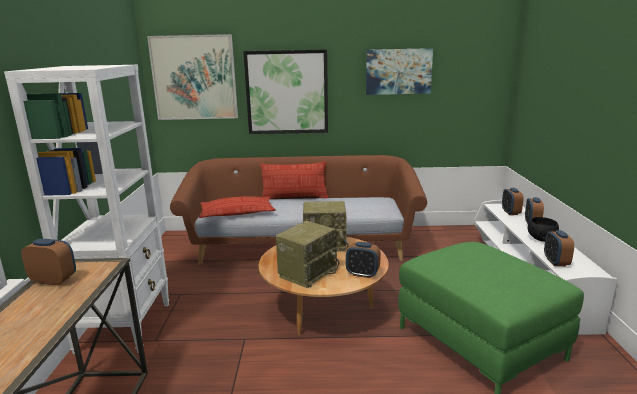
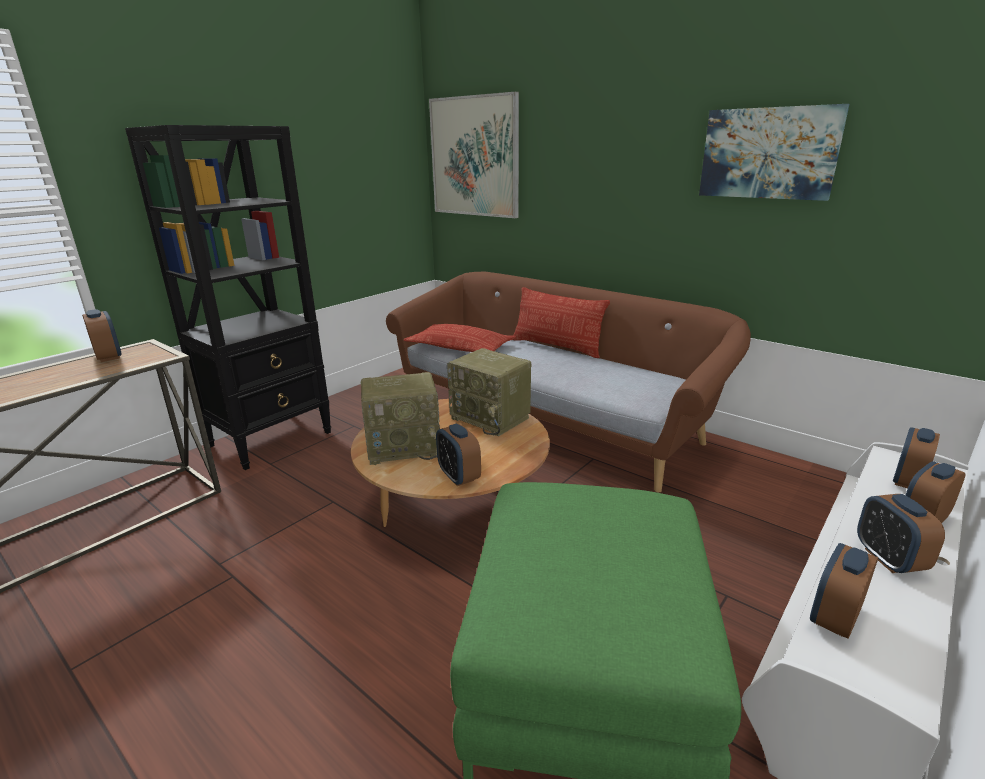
camera: 40 degrees right, 5 degrees up
white bookcase [4,65,169,354] -> black bookcase [125,125,331,470]
picture [243,49,328,134] -> none
black bowl [528,217,559,242] -> alarm clock [857,494,945,573]

